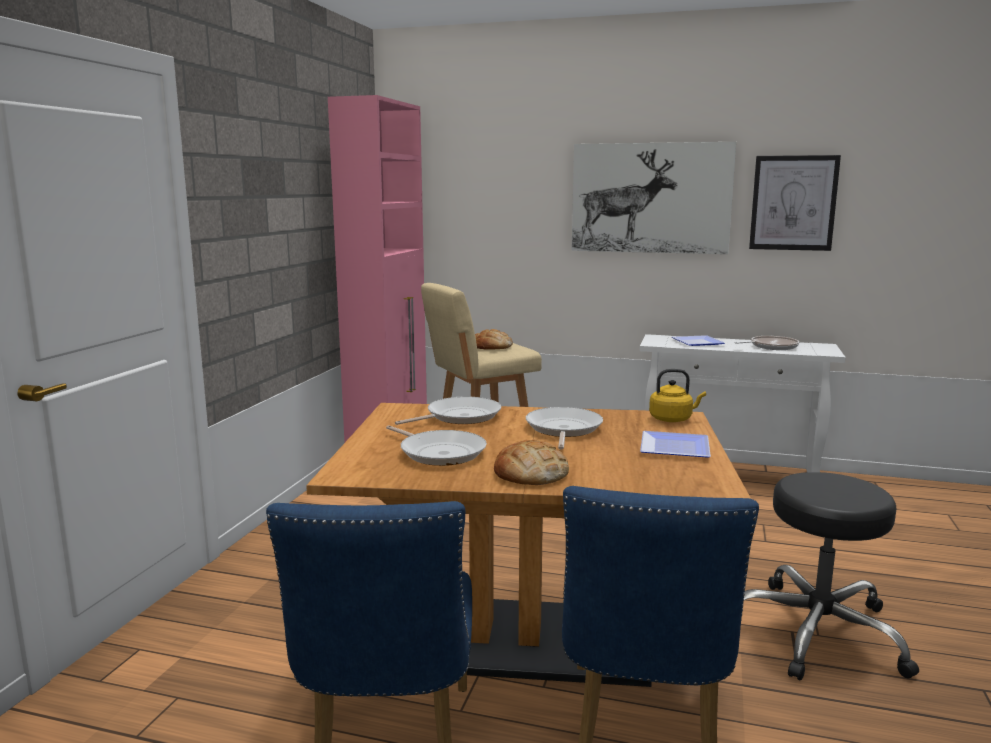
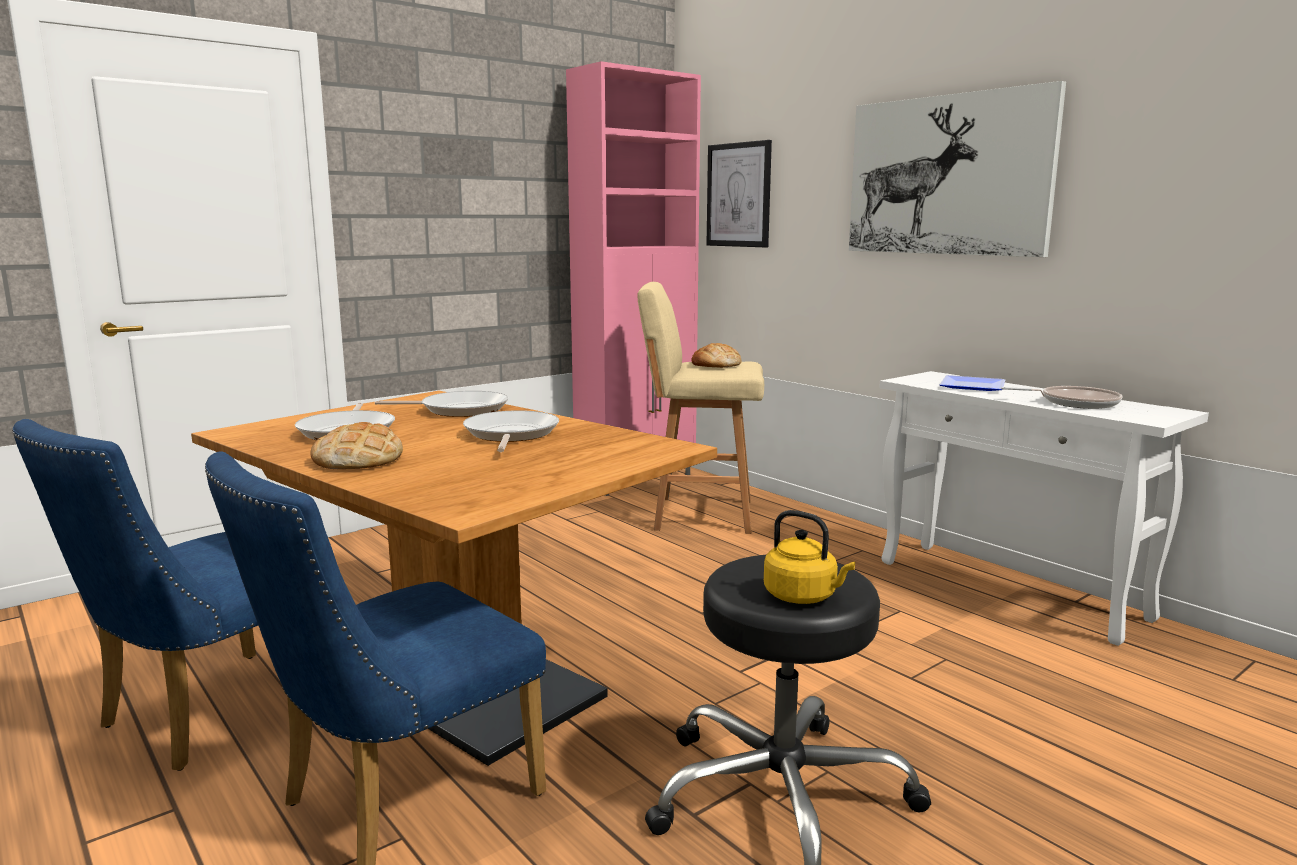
camera: 35 degrees right, 0 degrees up
frying pan [526,407,603,450] -> frying pan turned 45 degrees counterclockwise [463,410,559,452]
plate [640,431,711,458] -> none
yellow kettle [649,369,706,422] -> yellow kettle moved to [764,510,855,604]
picture [749,155,841,251] -> picture moved to [707,140,772,247]

